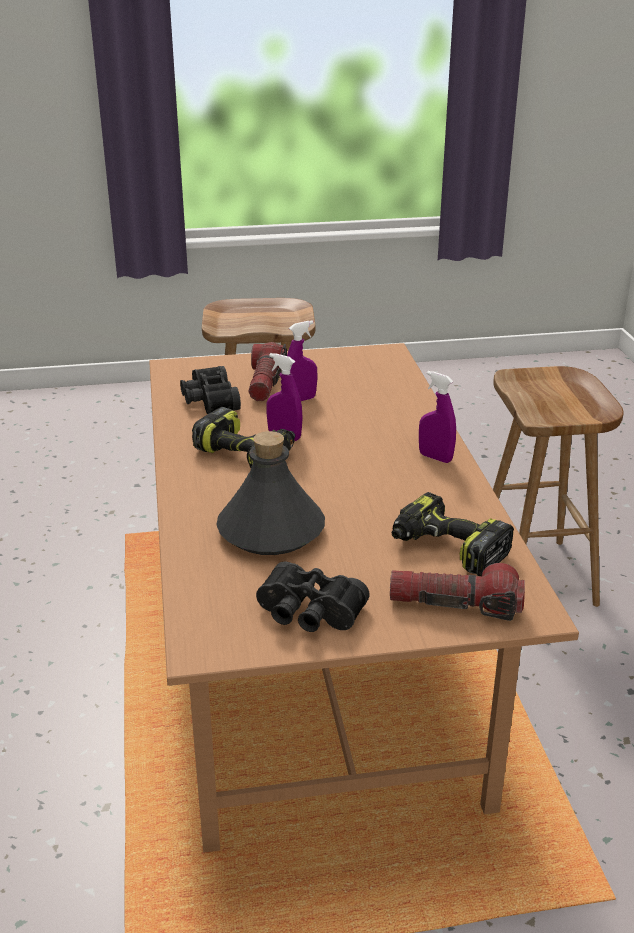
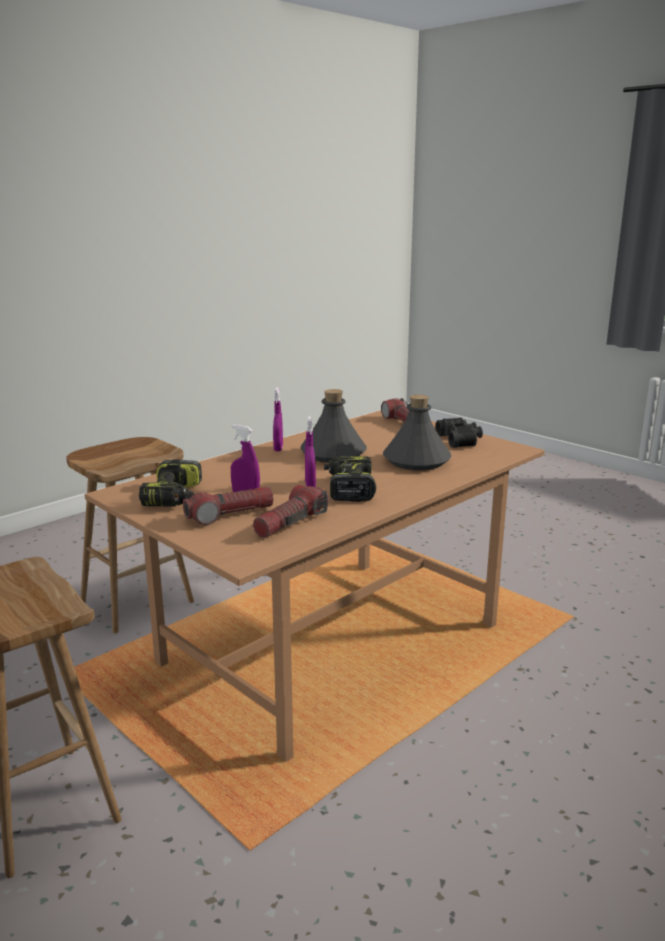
camera: 125 degrees left, 10 degrees down
black binoculars [180,366,241,414] -> flashlight [253,485,329,538]
power drill [392,492,514,576] -> power drill moved to [139,459,202,507]
none -> grey bottle [300,389,367,463]

